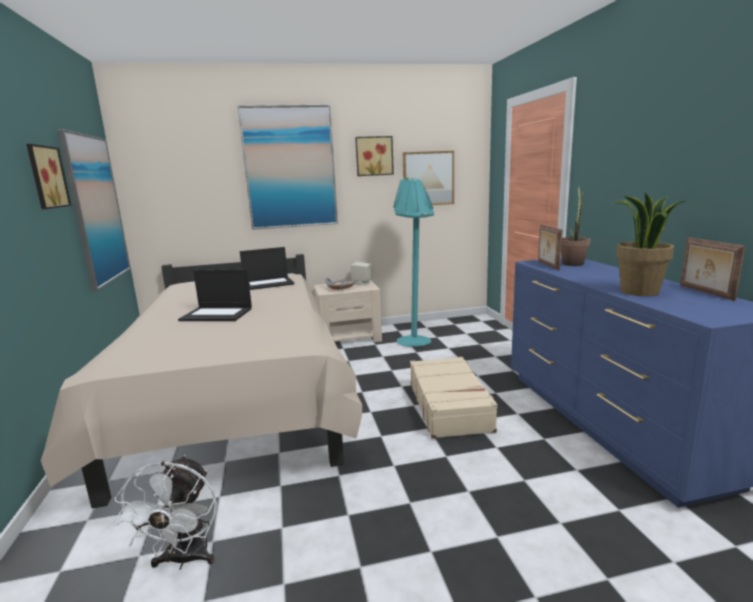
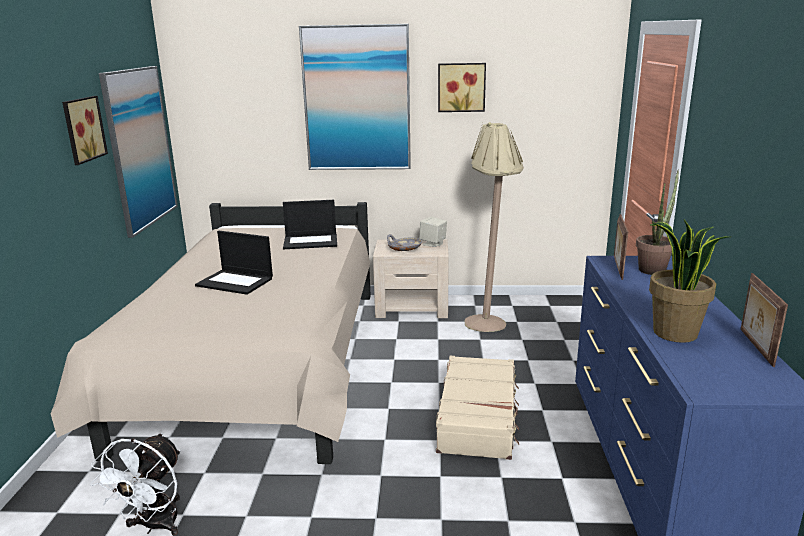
camera: 15 degrees right, 5 degrees up
turquoise floor lamp [393,176,434,347] -> beige floor lamp [465,122,524,332]
picture [403,151,454,205] -> none

